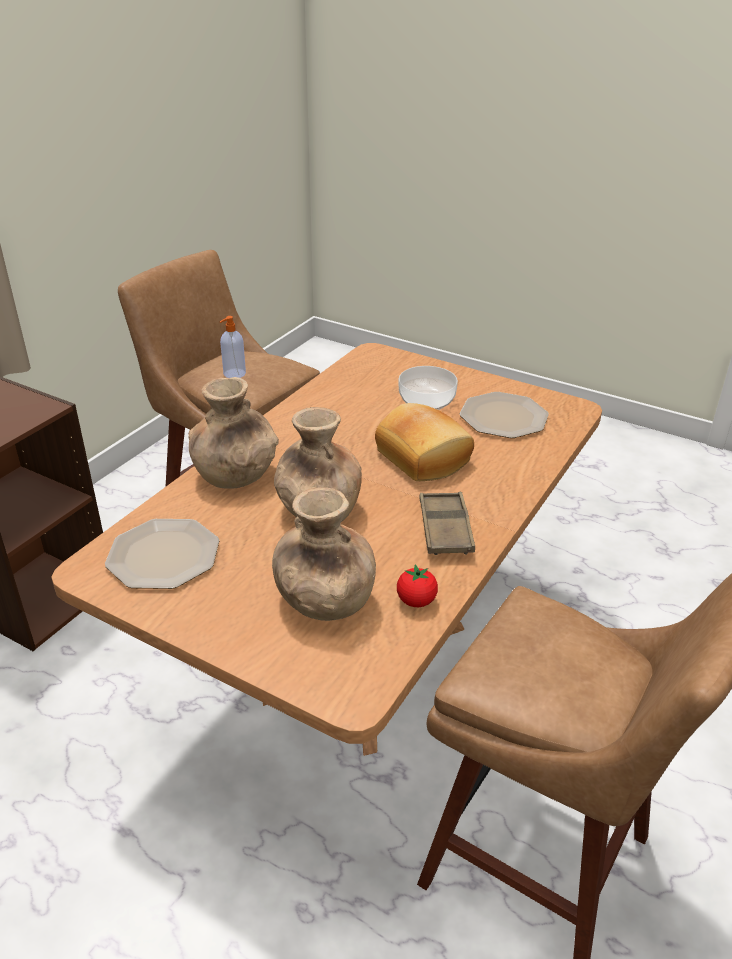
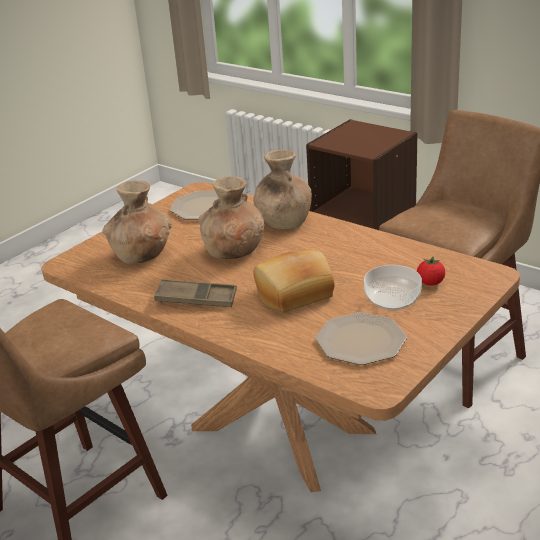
camera: 100 degrees right, 5 degrees down
soap dispenser [220,316,246,378] -> none
tomato [397,564,438,607] -> tomato moved to [417,257,445,286]

